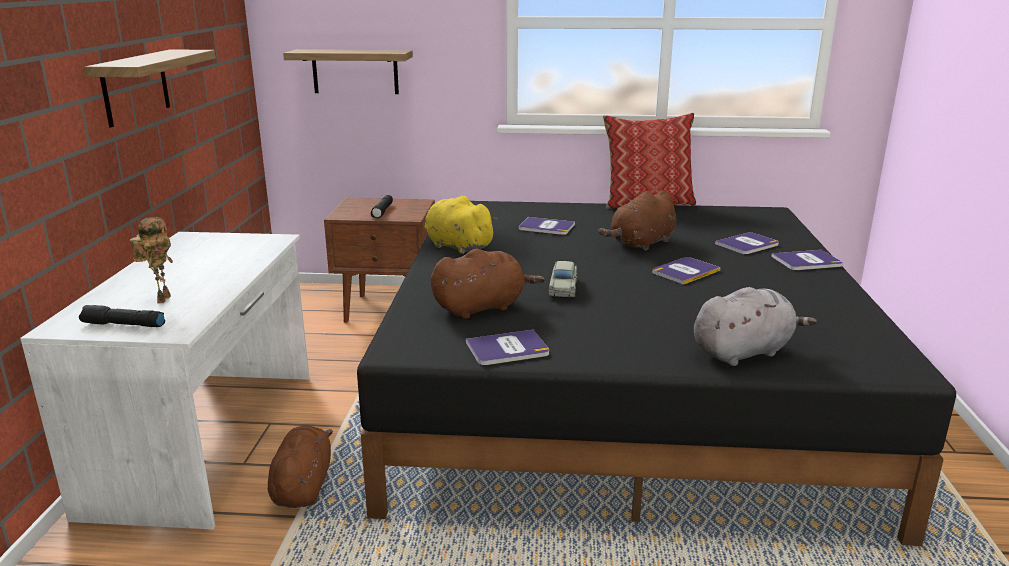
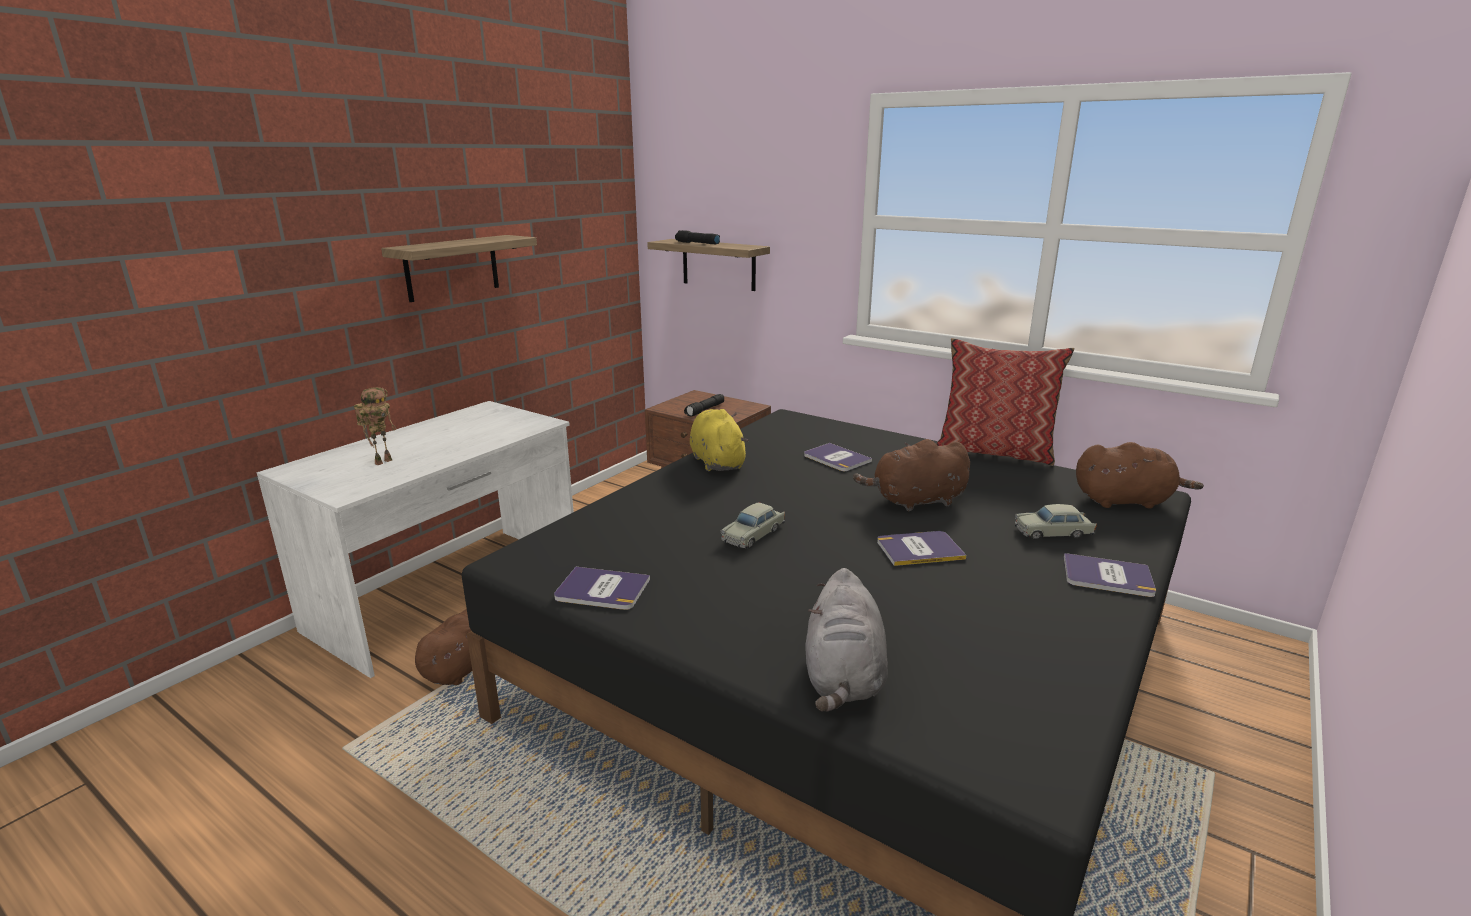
camera: 30 degrees right, 0 degrees up
black flashlight [79,305,165,327] -> black flashlight moved to [675,230,720,244]
brown plush toy [431,249,545,319] -> brown plush toy moved to [1076,442,1204,509]
grey plush toy [694,287,817,366] -> grey plush toy turned 90 degrees clockwise [805,568,888,712]
book [715,232,779,254] -> beige toy car [1015,504,1097,540]

